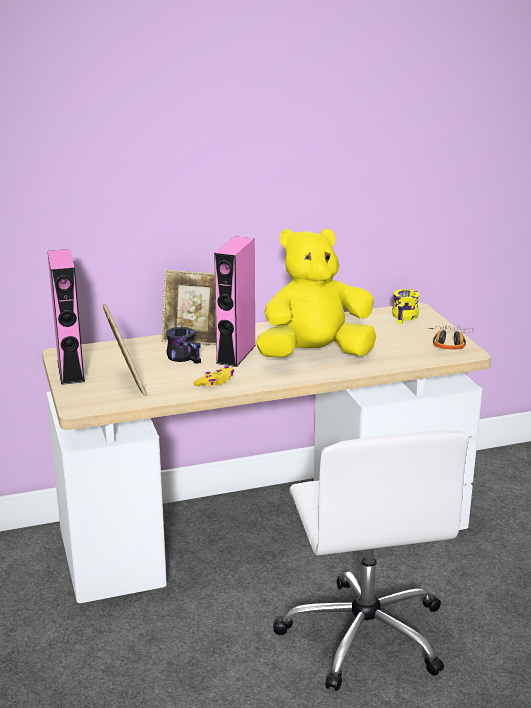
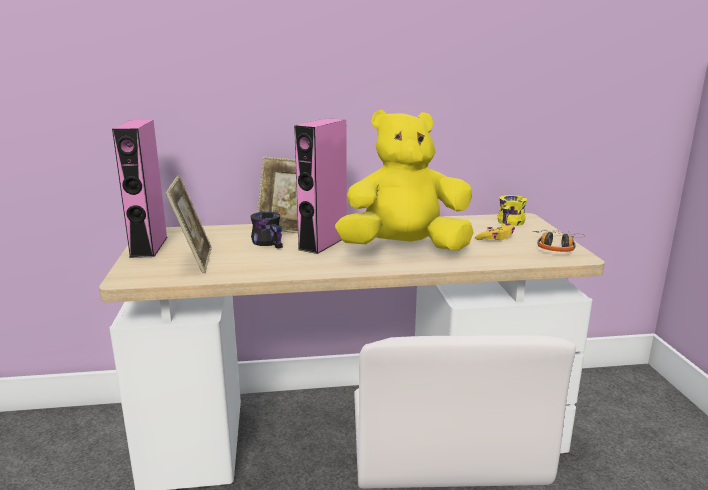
camera: 10 degrees right, 5 degrees down
yellow game controller [193,366,234,386] -> yellow game controller moved to [475,224,515,240]

